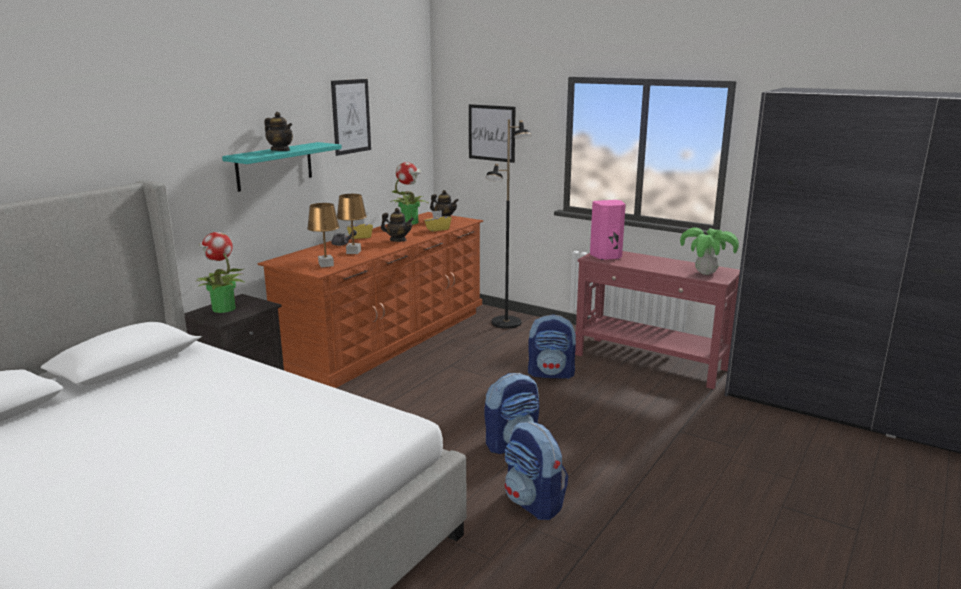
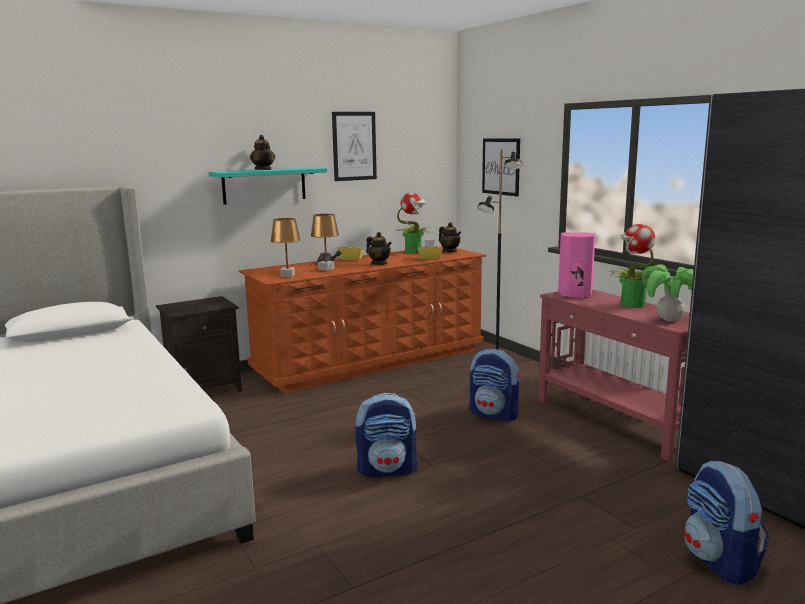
camera: 25 degrees right, 5 degrees down
potted plant [195,232,245,313] -> potted plant moved to [610,224,663,308]
backpack [505,422,568,520] -> backpack moved to [684,461,769,585]

